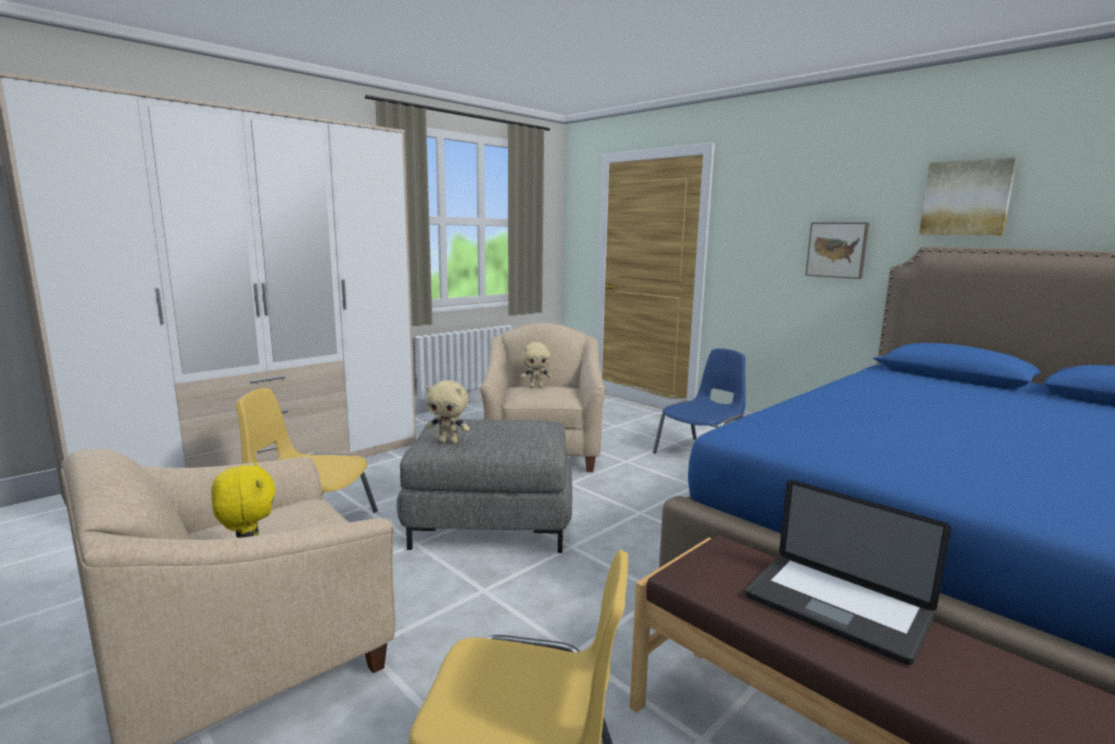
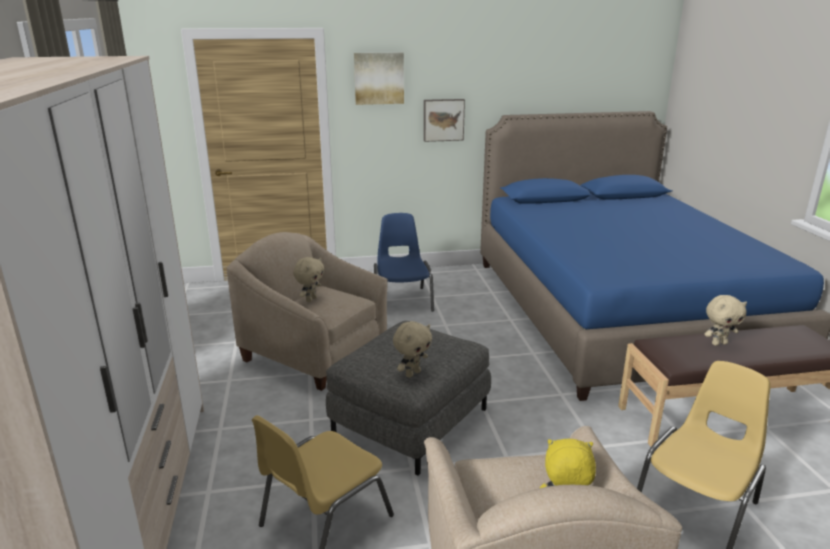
camera: 55 degrees left, 10 degrees up
laptop [745,480,951,665] -> beige plush toy [704,295,747,346]
picture [919,157,1017,236] -> picture moved to [354,52,404,105]

